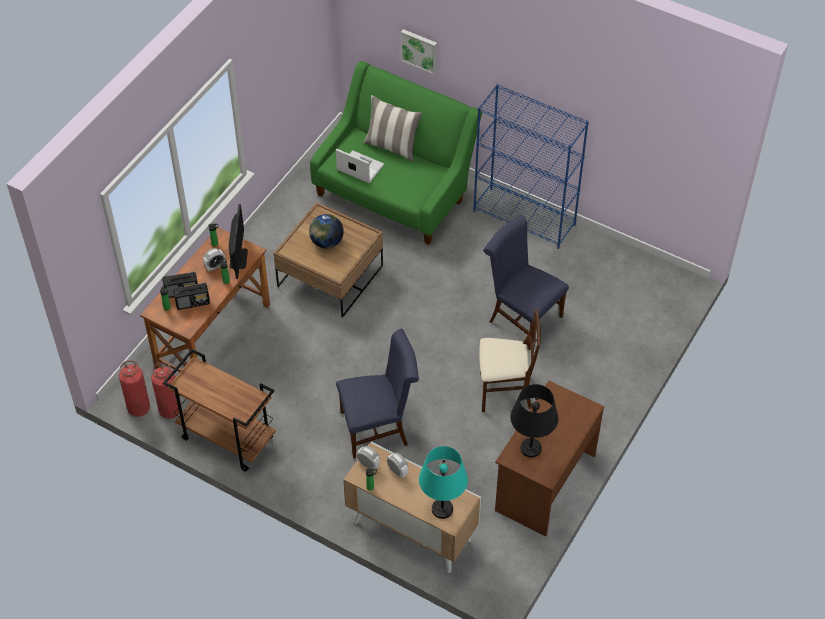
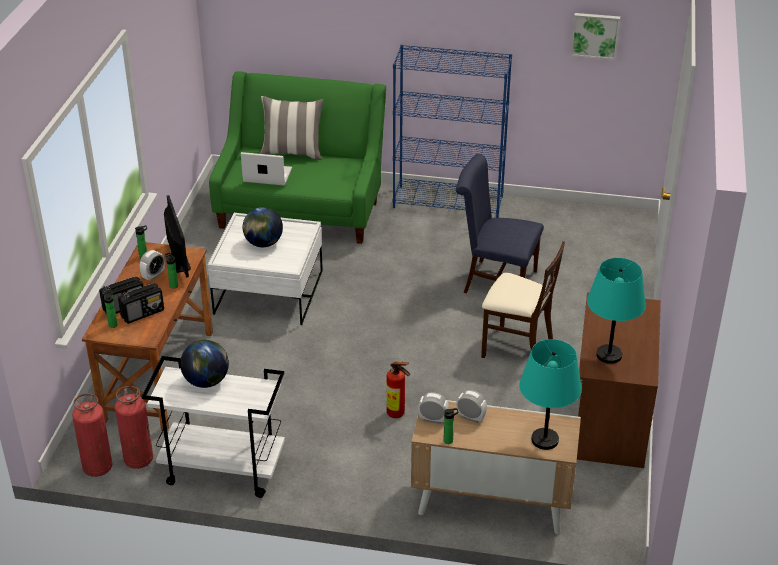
camera: 20 degrees left, 15 degrees down
brown cart [163,349,276,472] -> white cart [142,356,285,498]
brown coffee table [273,202,383,318] -> white coffee table [208,213,323,325]
blue chair [336,329,419,458] -> fire extinguisher [387,361,410,418]
picture [401,29,437,74] -> picture moved to [571,13,620,60]
beige chair [479,309,541,412] -> beige chair turned 45 degrees clockwise [481,241,565,358]
black table lamp [510,384,558,457] -> turquoise table lamp [587,258,646,364]
none -> globe [180,340,229,388]

